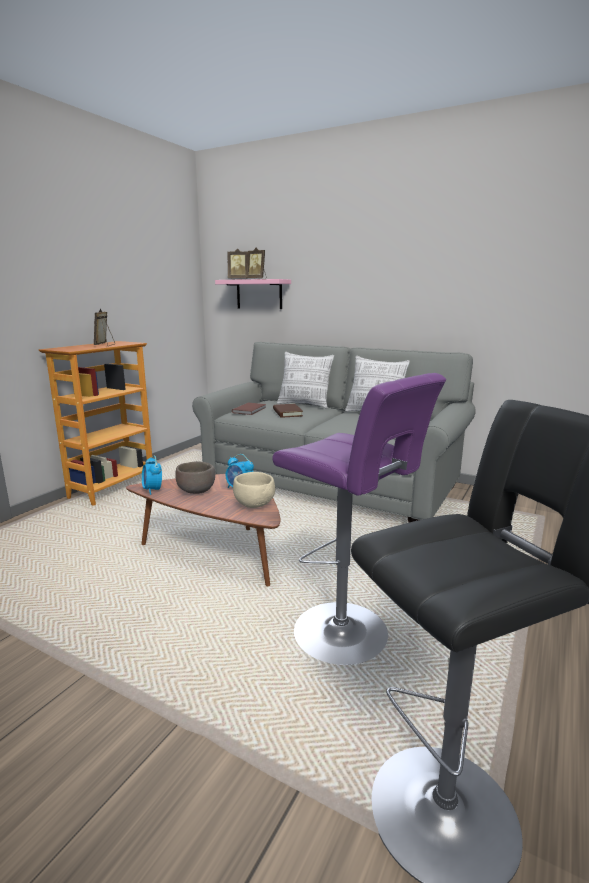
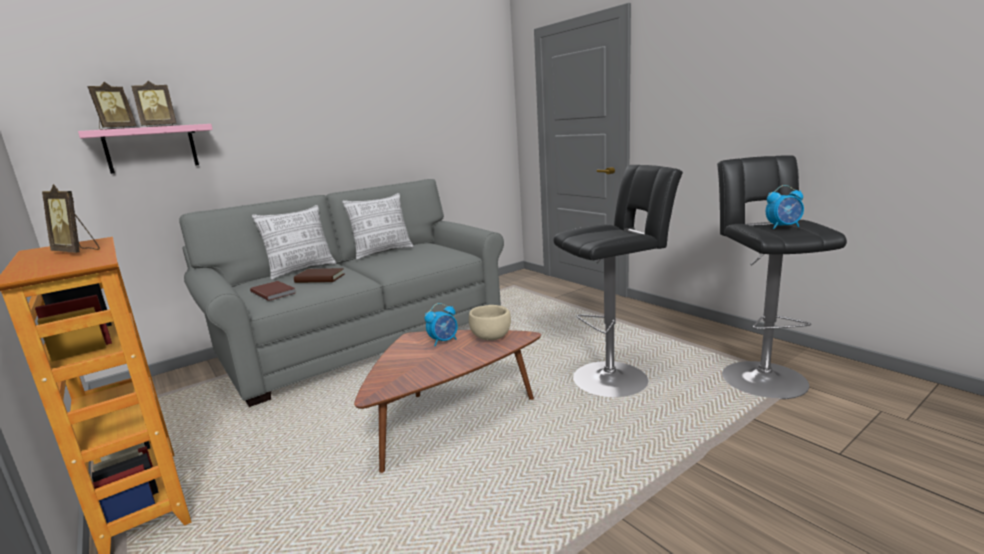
camera: 65 degrees left, 0 degrees up
alarm clock [142,455,162,495] -> alarm clock moved to [766,185,804,229]
brown bowl [175,461,215,494] -> none
purple stool [272,373,446,665] -> black stool [553,165,683,397]

